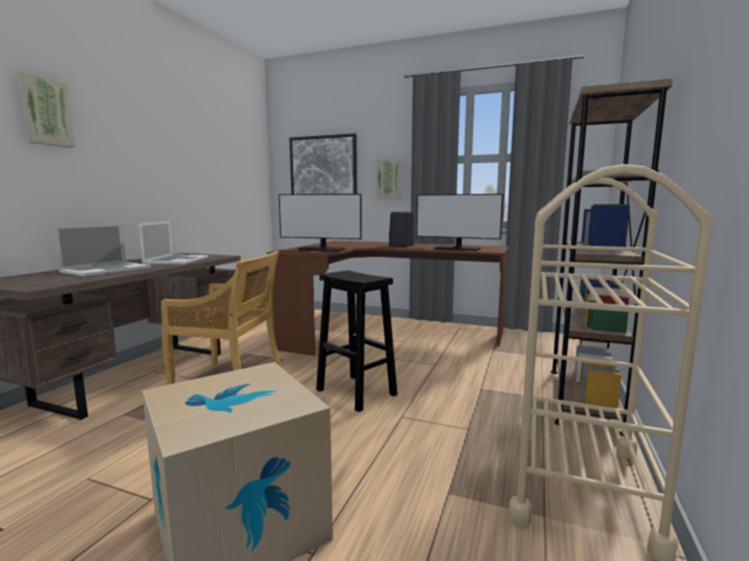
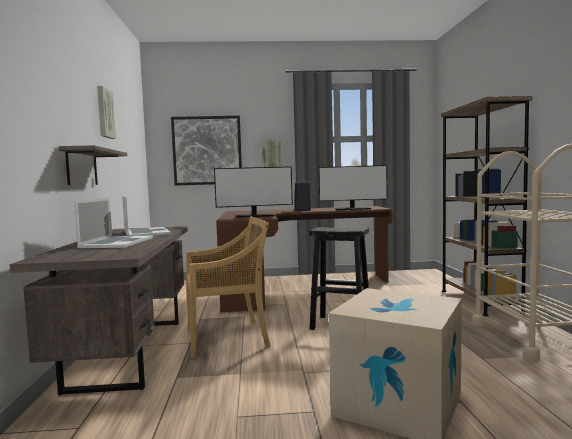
camera: 25 degrees left, 5 degrees down
picture [16,71,75,148] -> picture moved to [97,86,116,139]
none -> shelf [59,145,127,185]

